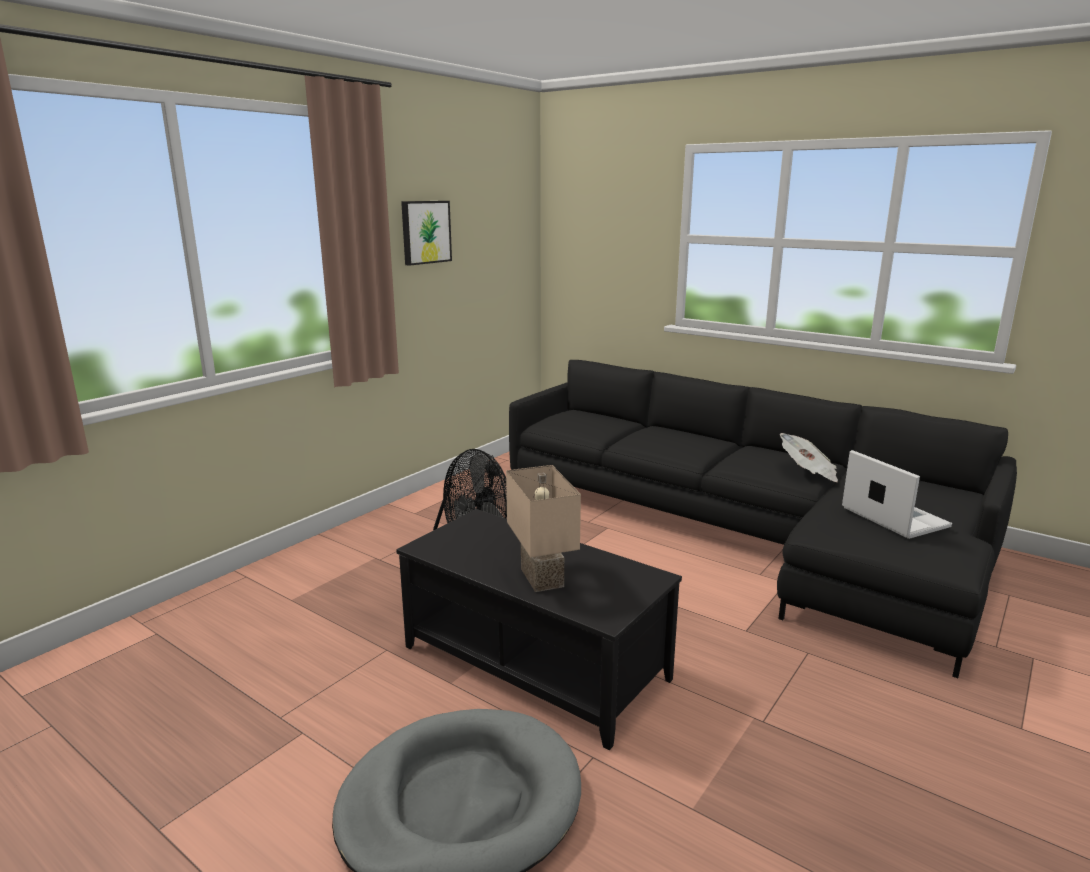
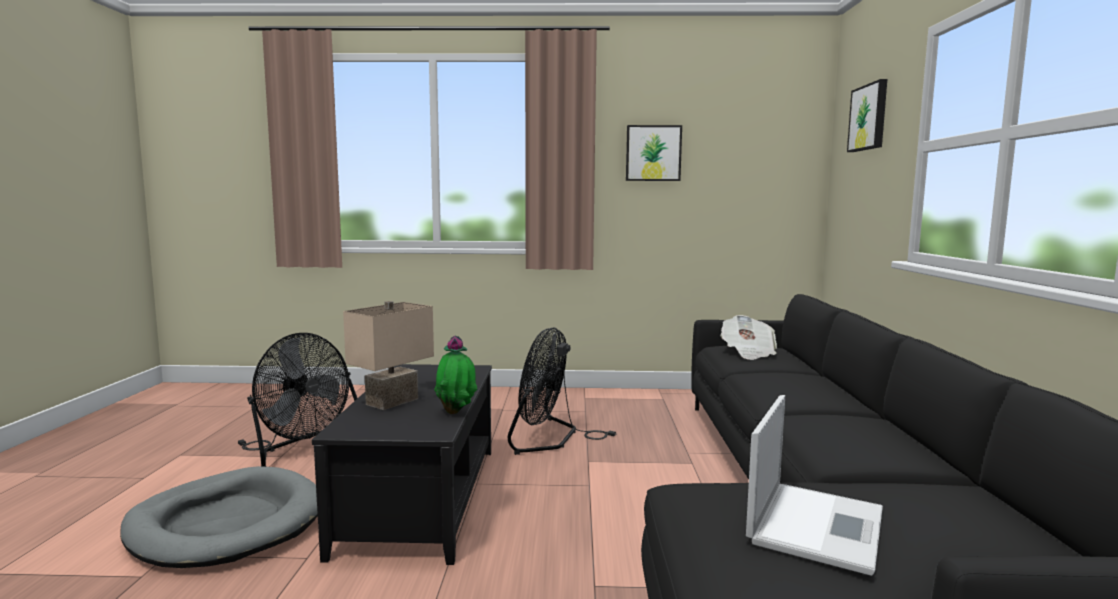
camera: 55 degrees right, 10 degrees down
newspaper [780,433,838,482] -> newspaper moved to [720,315,777,360]
none -> black fan [238,333,357,467]
none -> potted plant [434,336,477,414]
none -> picture [847,79,887,152]

